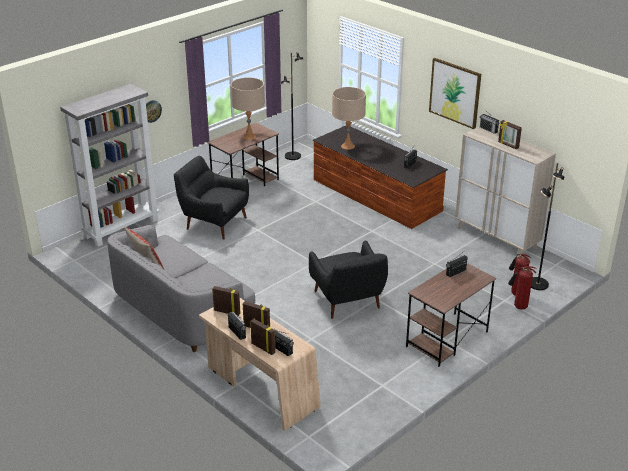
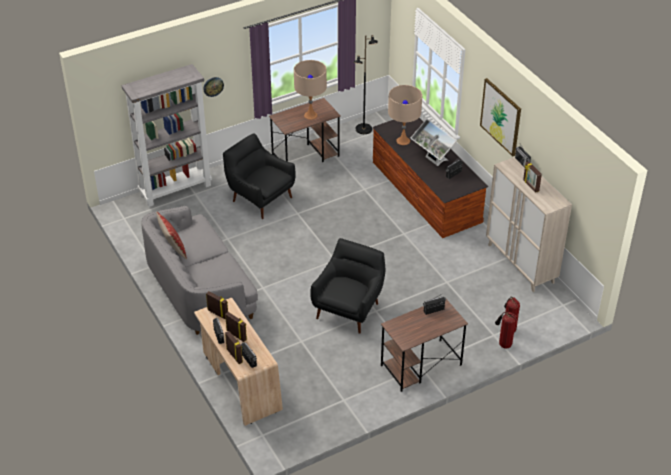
camera: 15 degrees right, 10 degrees up
black armchair [309,240,388,319] -> black armchair turned 150 degrees counterclockwise [310,238,385,334]
black floor lamp [531,163,564,290] -> none
none -> monitor [410,119,457,166]

